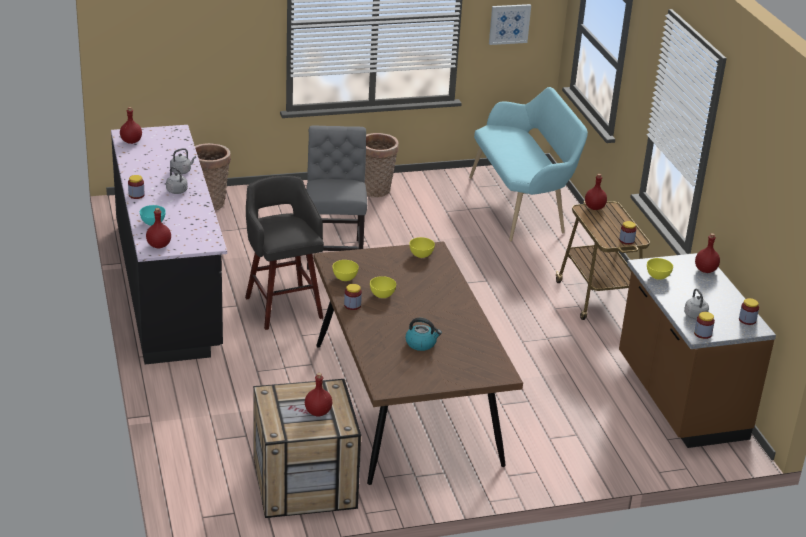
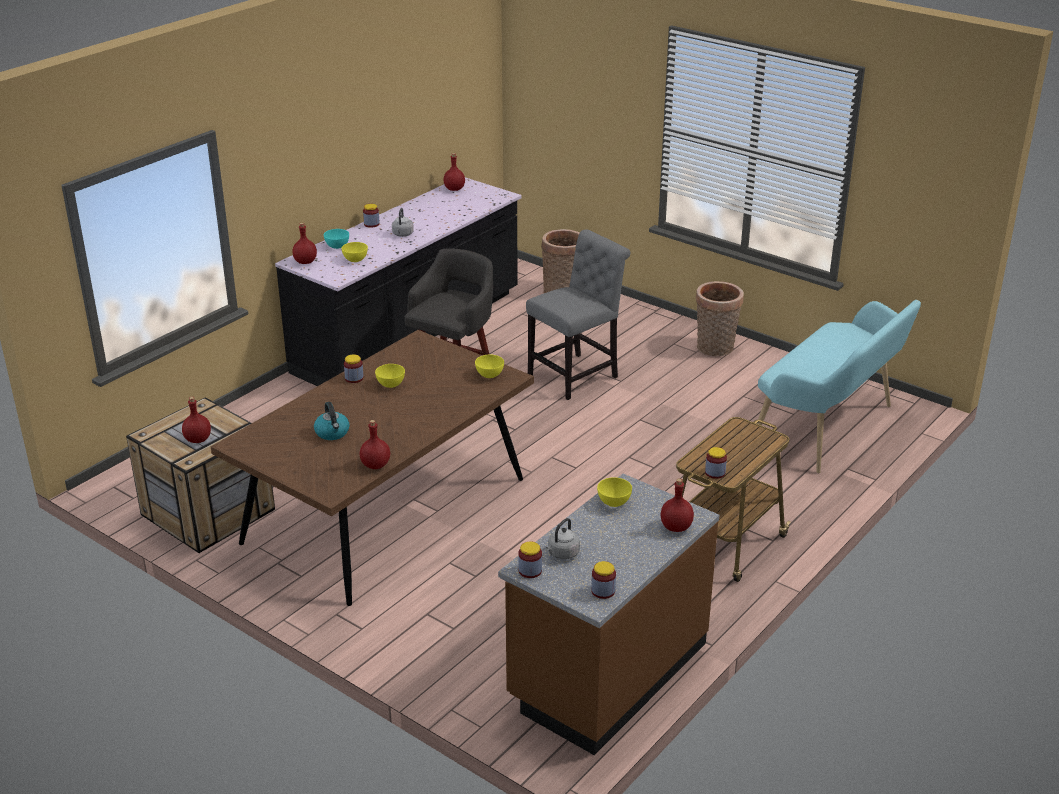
camera: 55 degrees right, 0 degrees up
grey kettle [170,148,196,174] -> none
yellow bowl [332,260,359,281] -> yellow bowl moved to [342,242,368,262]
picture [489,4,531,45] -> none
red bottle [585,174,607,210] -> red bottle moved to [360,420,390,469]

